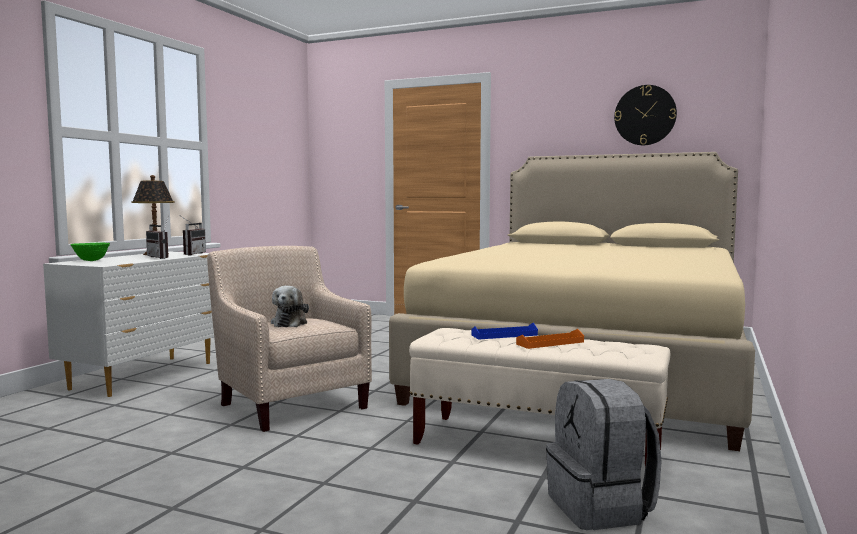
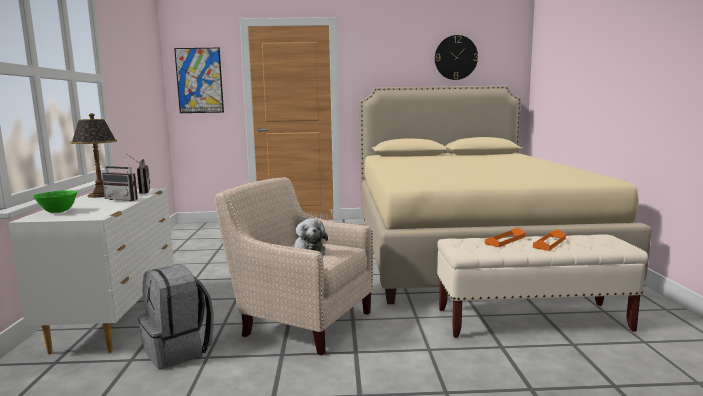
camera: 25 degrees left, 5 degrees up
blue tray [471,323,538,339] -> orange tray [485,228,525,247]
grey backpack [546,379,662,530] -> grey backpack moved to [138,264,214,369]
none -> picture [174,48,224,113]

